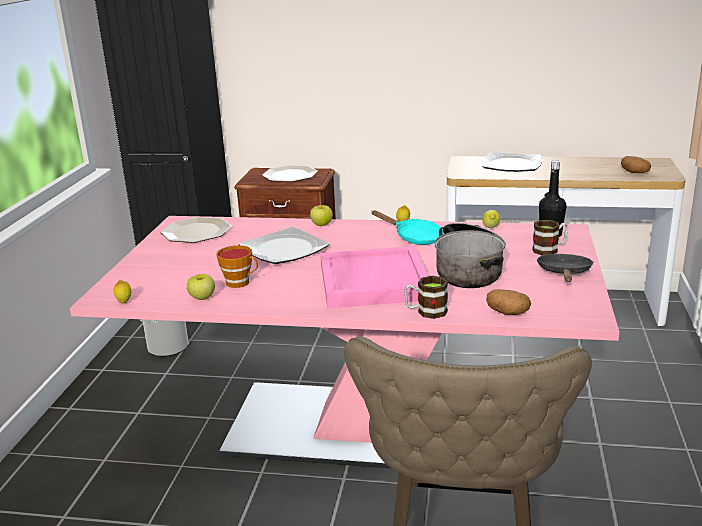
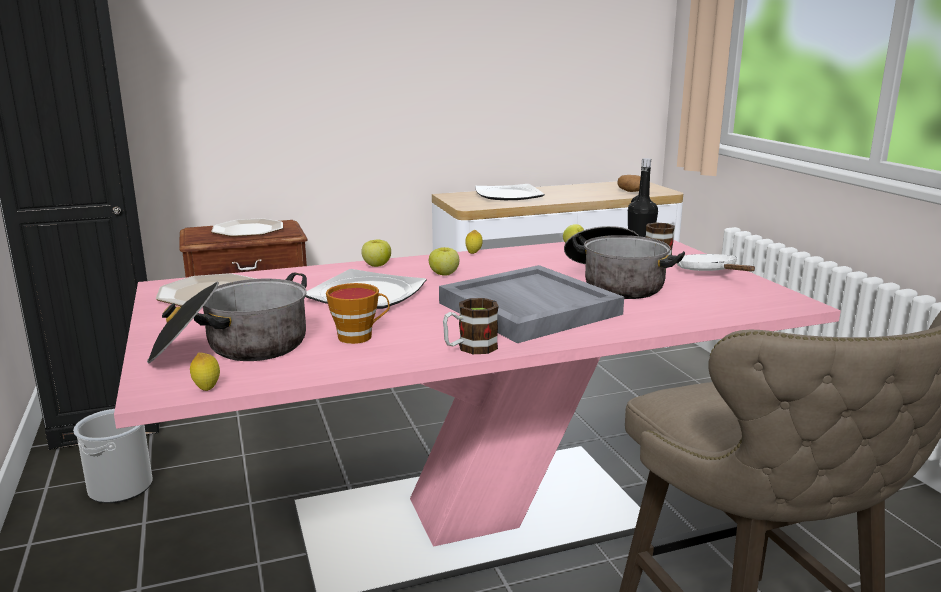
camera: 30 degrees left, 5 degrees down
apple [187,274,215,300] -> apple moved to [429,247,459,276]
pink tray [320,246,428,308] -> grey tray [439,265,624,343]
turquoise frying pan [371,210,444,245] -> none
mug [404,276,448,319] -> mug moved to [443,298,498,354]
potato [486,289,531,315] -> none
black frying pan [537,254,594,282] -> white frying pan [677,254,755,272]
none -> cooking pot [147,272,307,363]

